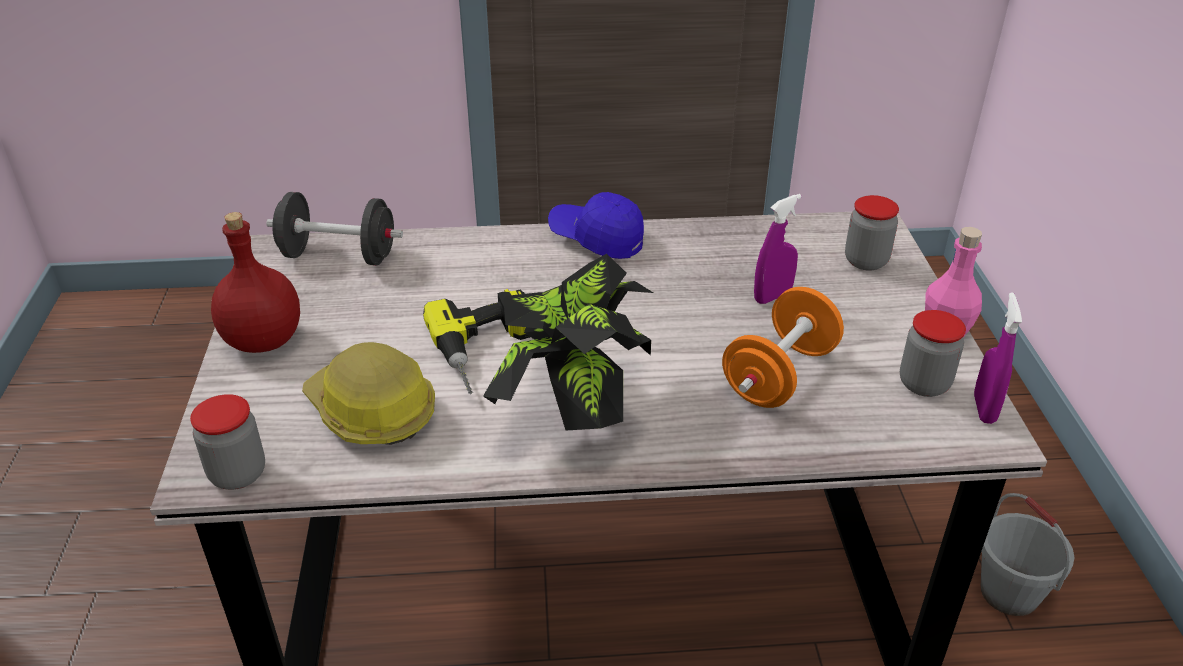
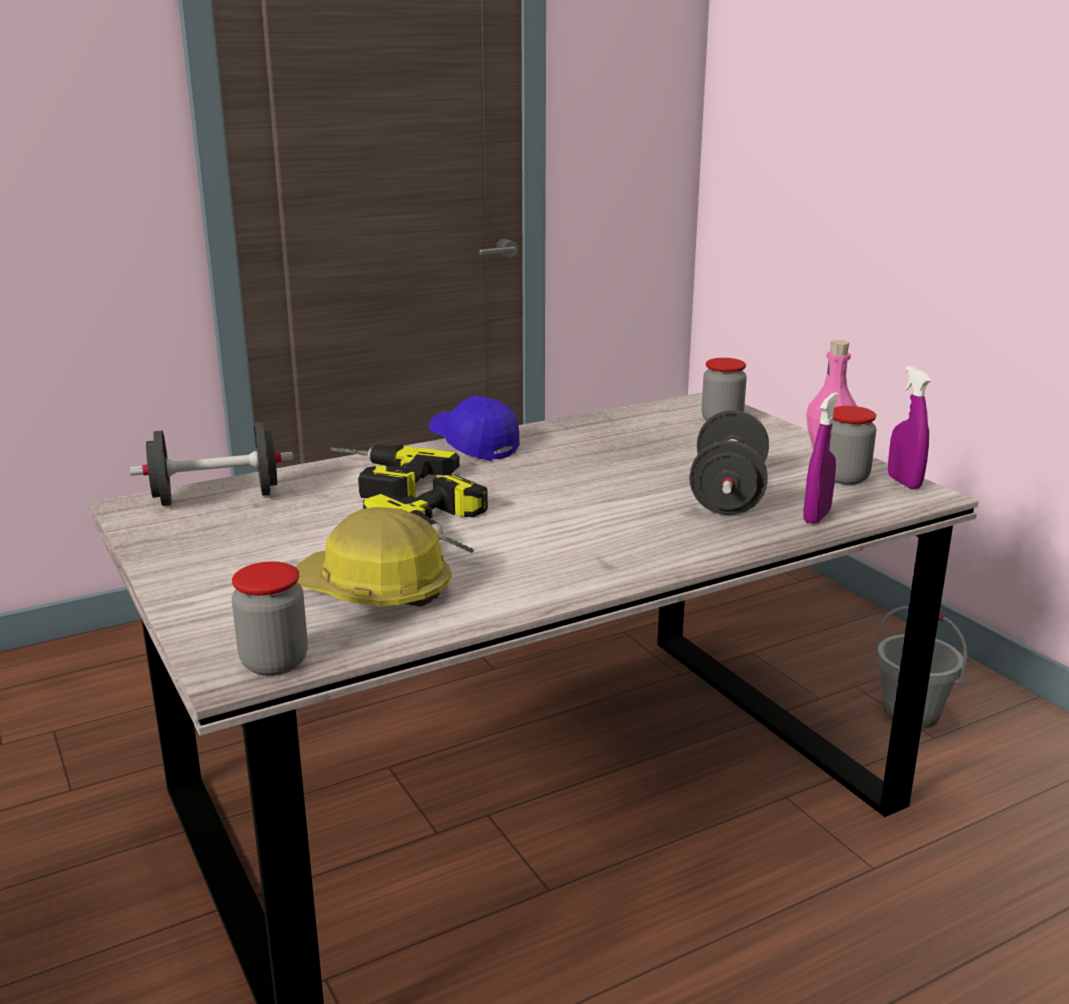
camera: 25 degrees left, 15 degrees down
red bottle [211,212,300,353] -> none
potted plant [483,254,653,431] -> none
blue cap [548,192,644,259] -> blue cap turned 45 degrees clockwise [429,396,519,461]
orange dumbbell [722,287,844,408] -> black dumbbell [690,410,769,515]
purple spray bottle [754,194,802,304] -> purple spray bottle moved to [804,392,838,524]
none -> power drill [330,445,460,498]

